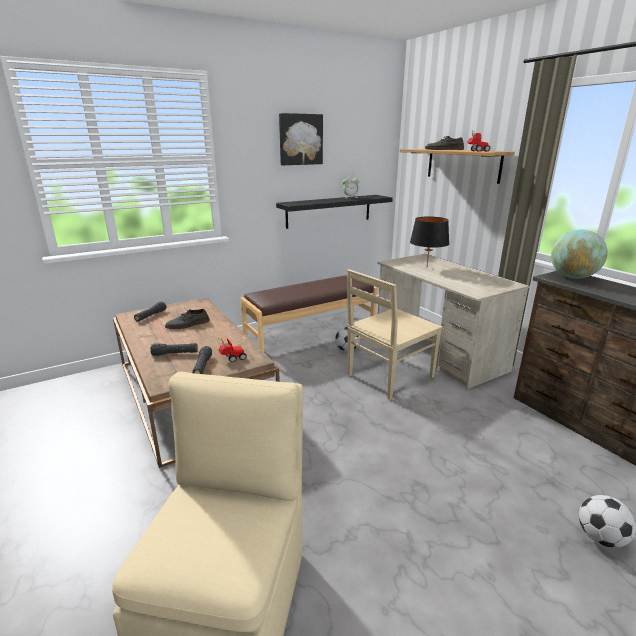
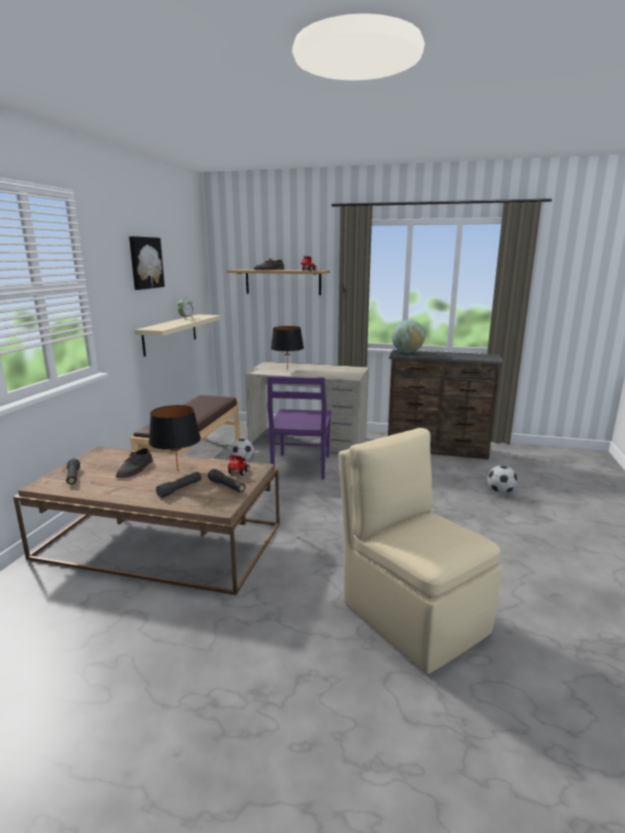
camera: 45 degrees left, 5 degrees down
black shelf [276,195,393,229] -> beige shelf [135,315,221,357]
beige chair [347,269,443,400] -> purple chair [268,376,331,480]
none -> black table lamp [149,405,201,471]

